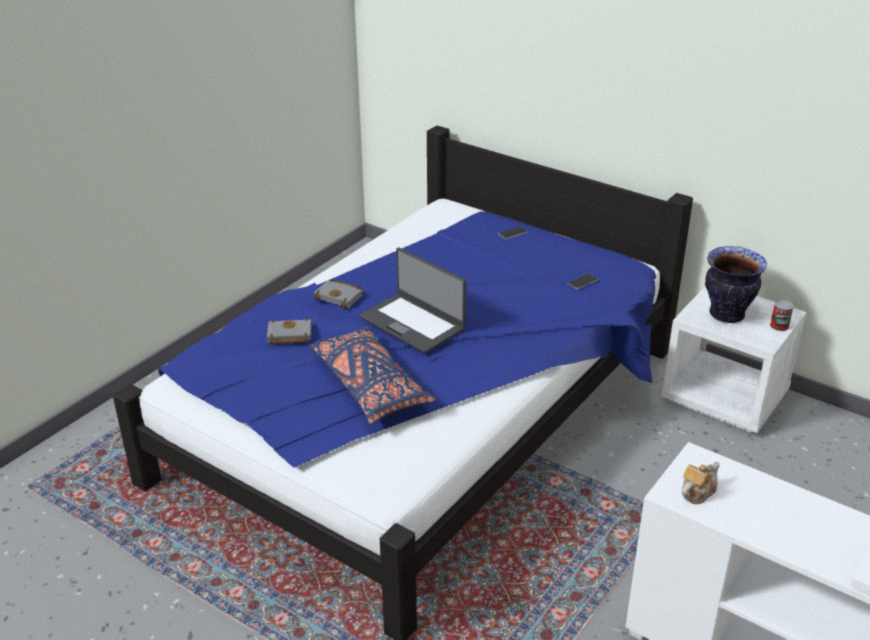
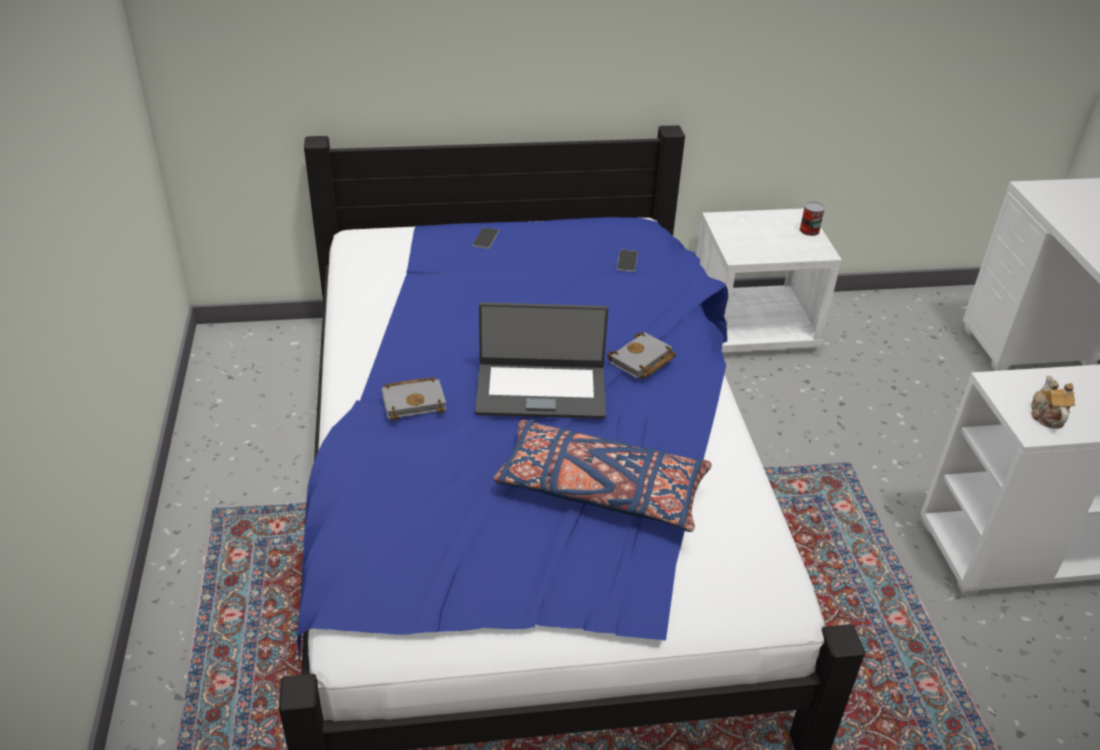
camera: 45 degrees left, 5 degrees up
grey book [267,318,311,344] -> grey book moved to [607,332,676,379]
vase [705,246,767,323] -> none

